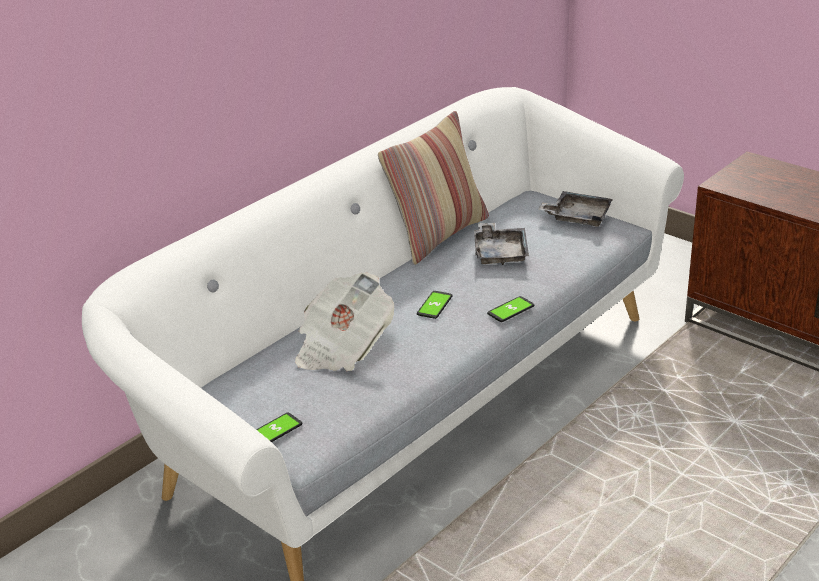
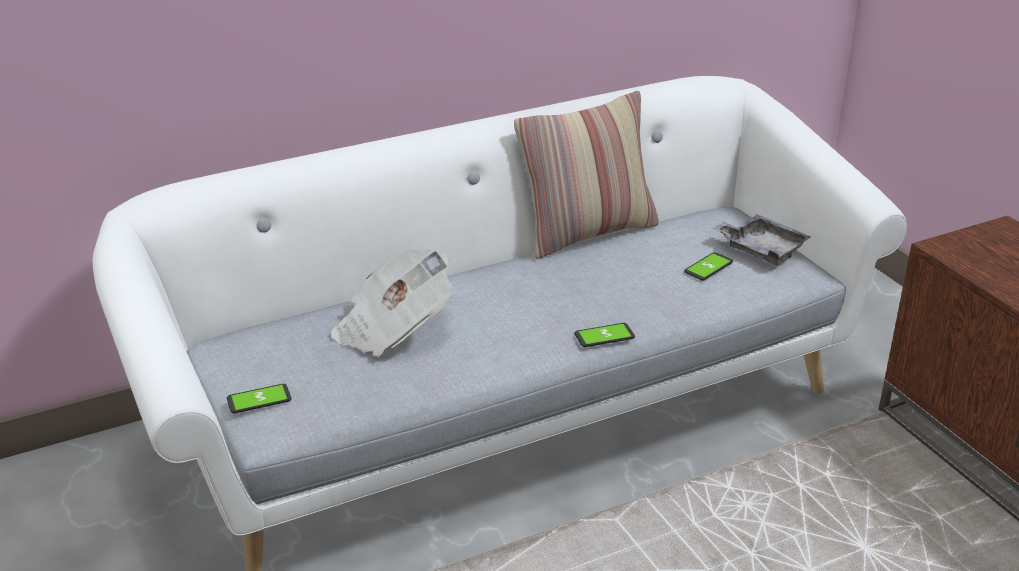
camera: 20 degrees right, 0 degrees up
phone [417,291,453,319] -> phone moved to [684,252,733,280]
grey tray [474,223,529,265] -> none

